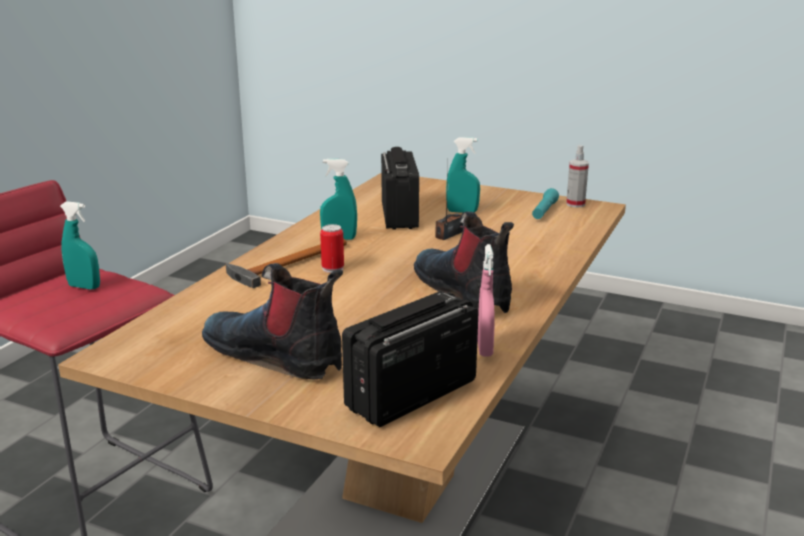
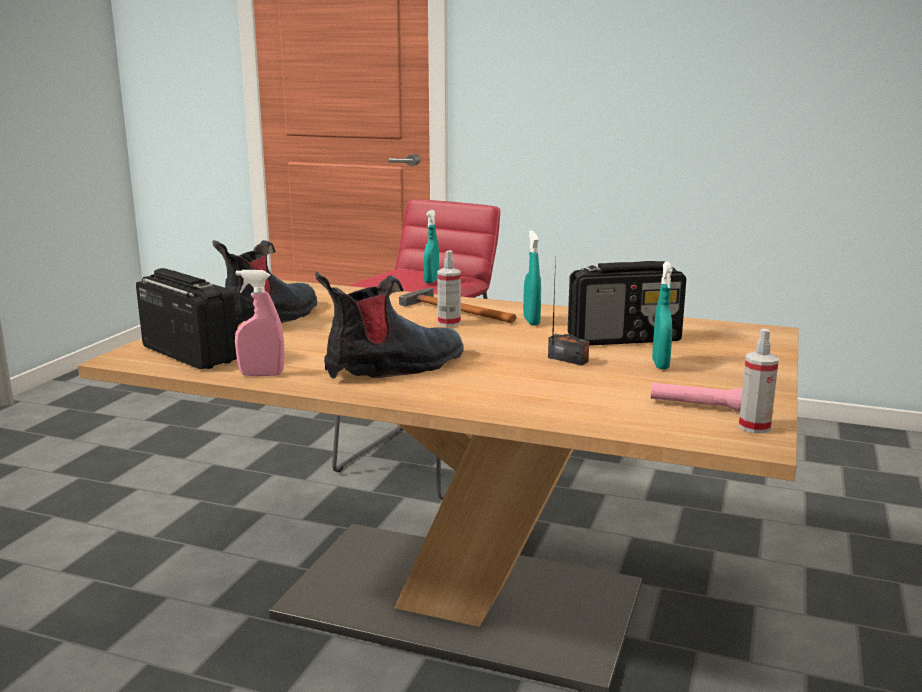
camera: 85 degrees right, 5 degrees down
can [320,224,344,273] -> spray bottle [437,250,461,327]
turquoise flashlight [532,188,559,219] -> pink flashlight [651,382,743,412]

